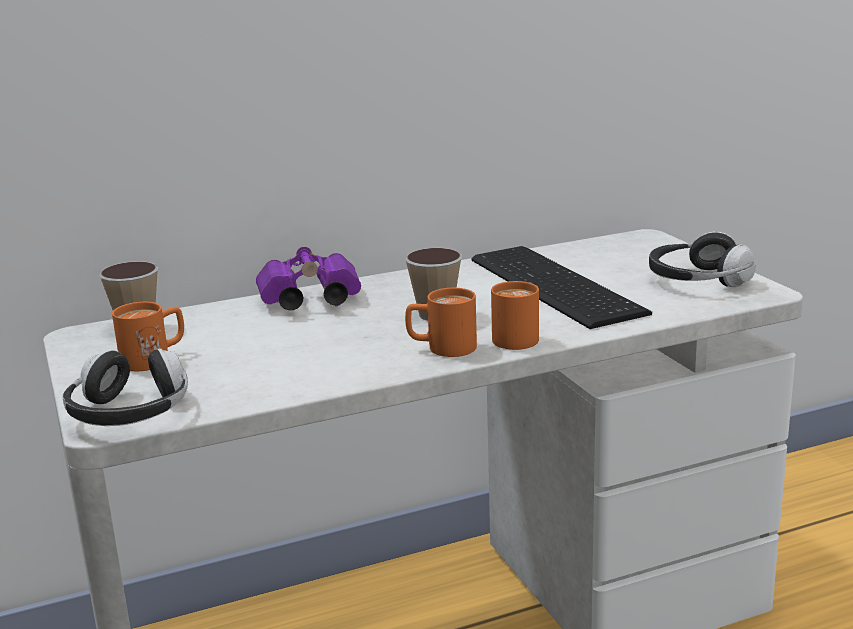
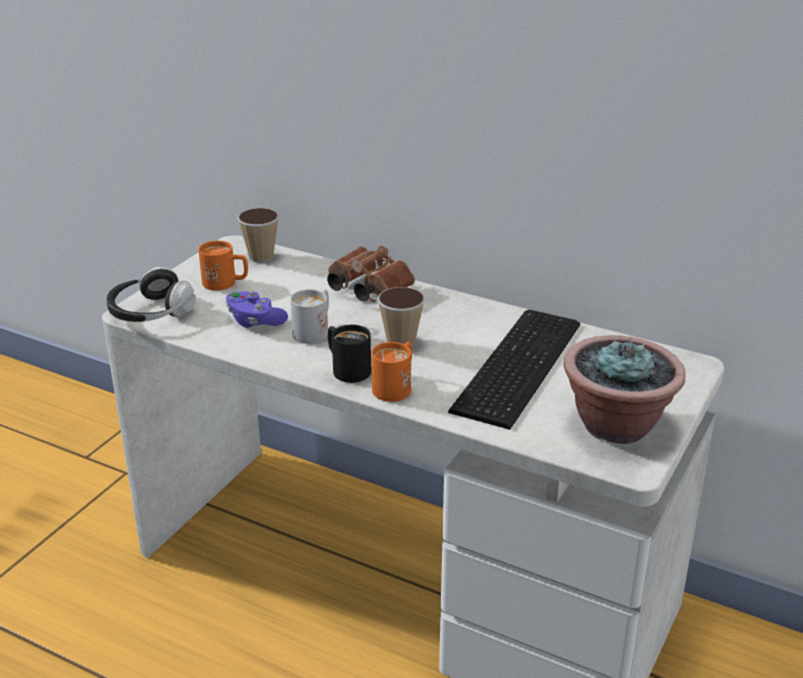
camera: 50 degrees right, 10 degrees up
purple binoculars [256,247,361,310] -> brown binoculars [327,246,415,302]
orange mug [405,288,477,357] -> black mug [328,325,371,383]
headphones [649,232,756,287] -> potted plant [564,335,686,444]
none -> purple game controller [225,291,288,328]
none -> white mug [290,289,329,344]

